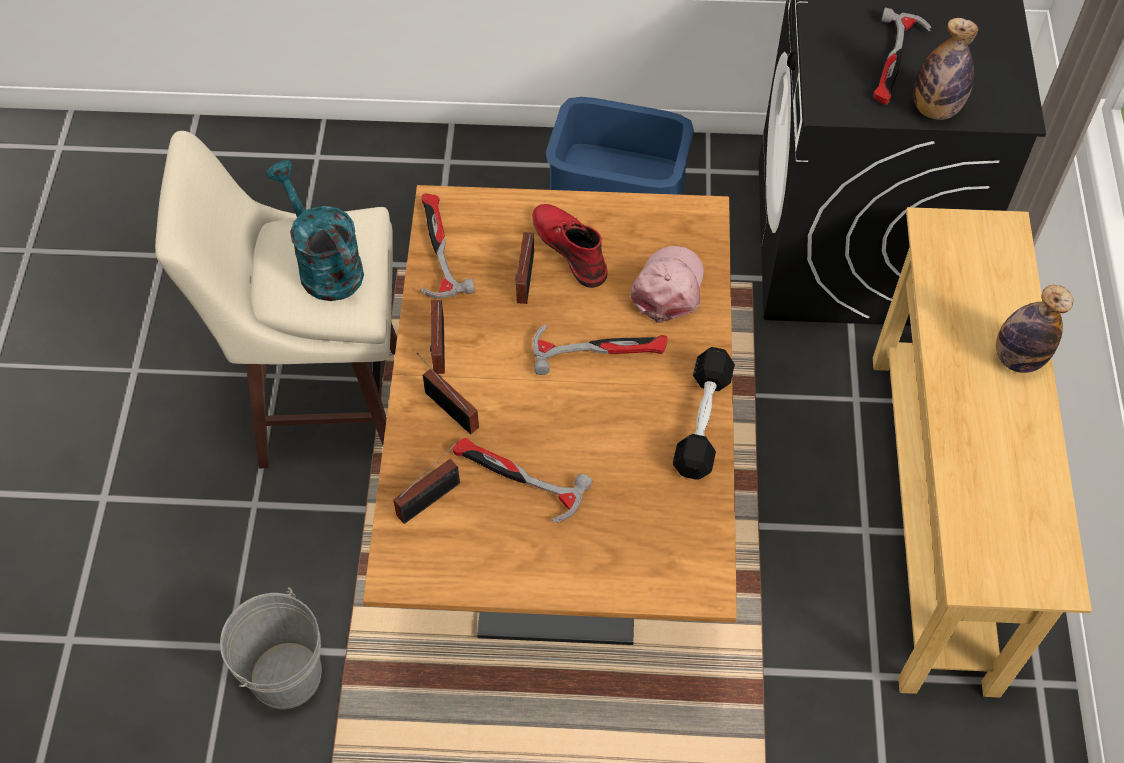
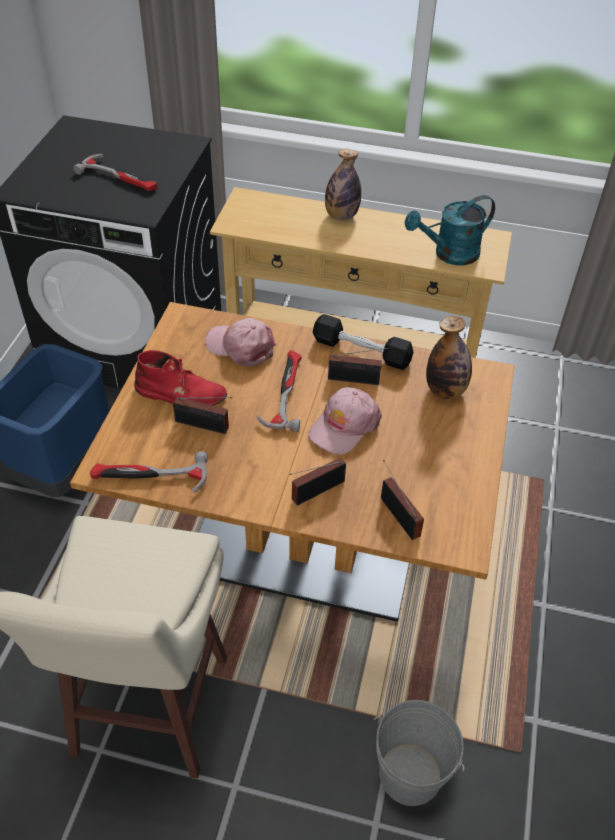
camera: 80 degrees left, 10 degrees down
turquoise watering can [266,160,364,301] -> turquoise watering can moved to [405,195,495,265]
radio [430,300,445,374] -> radio moved to [328,348,390,385]
hammer [453,438,593,523] -> none
red boot [532,204,608,288] -> red boot turned 150 degrees counterclockwise [134,350,227,406]
bottle [913,18,978,120] -> bottle moved to [426,316,472,399]
none -> pink cap [308,387,382,455]

